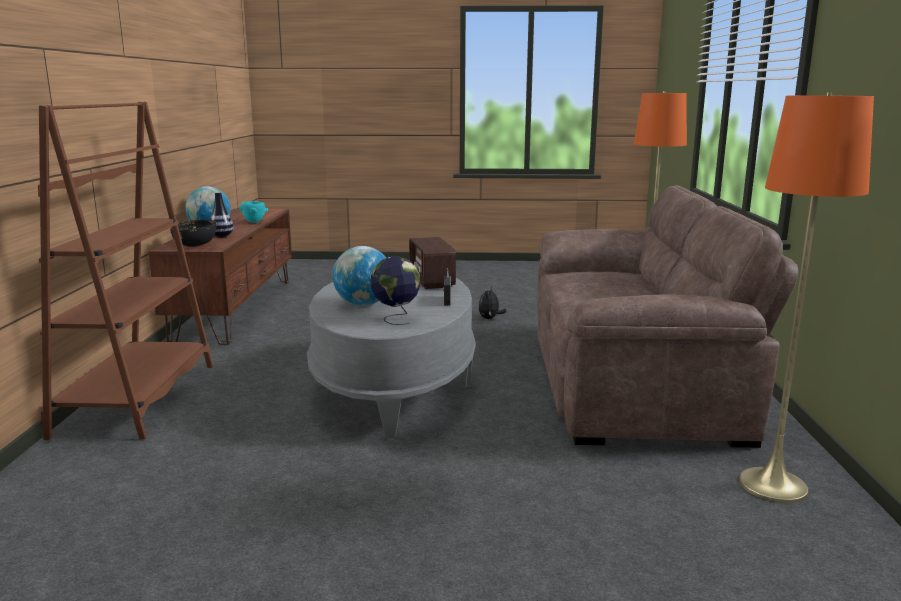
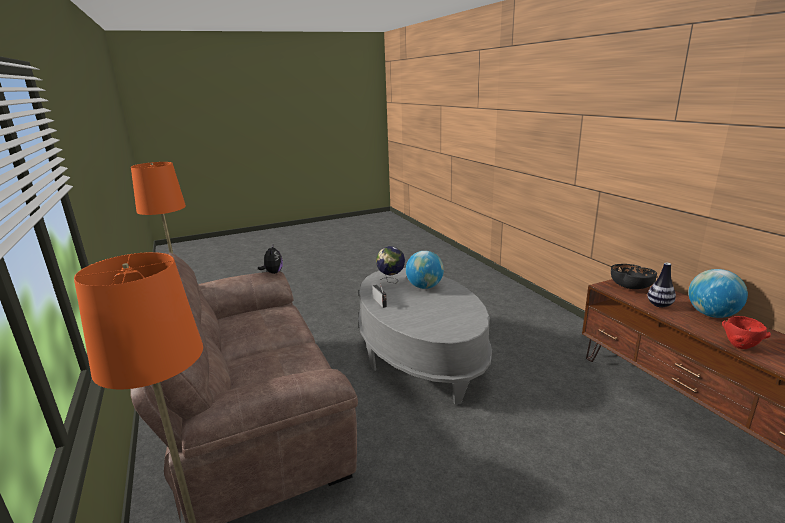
camera: 155 degrees right, 5 degrees up
brown bookcase [38,102,213,440] -> none
turquoise bowl [239,201,268,223] -> red bowl [722,316,771,349]
radio [409,237,456,289] -> none
plush toy [478,287,506,319] -> plush toy moved to [258,245,283,274]

